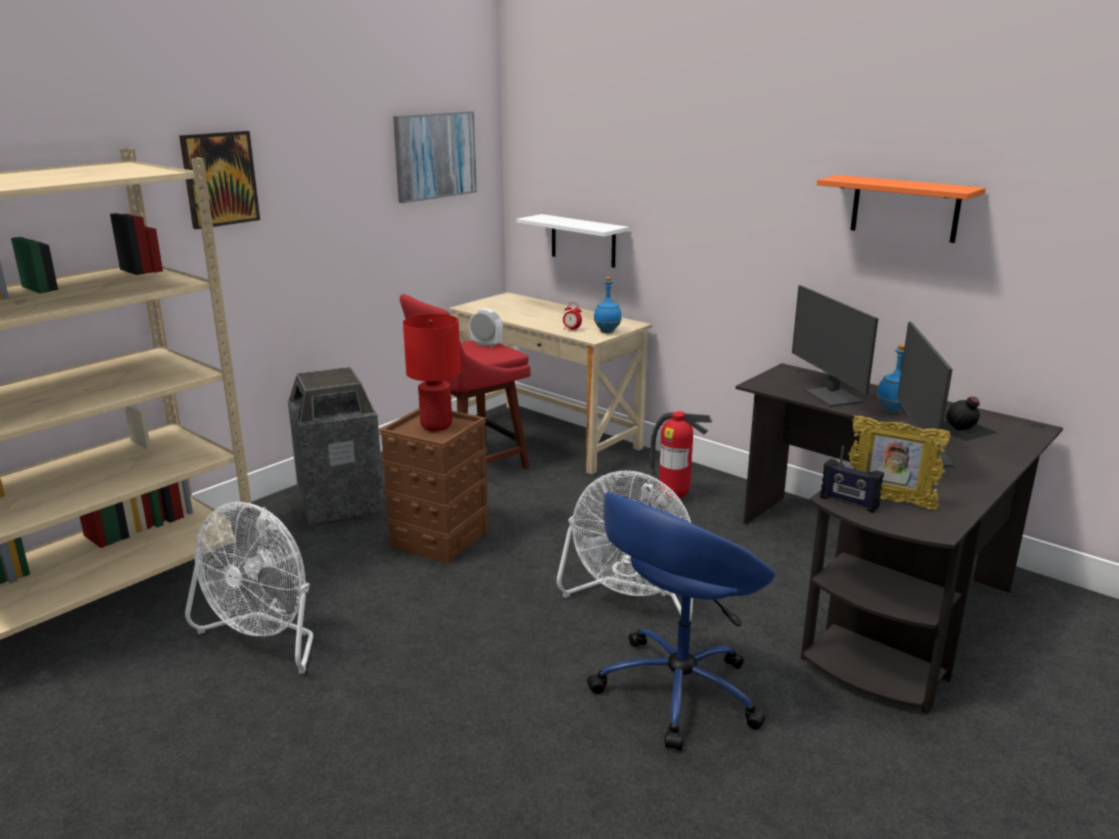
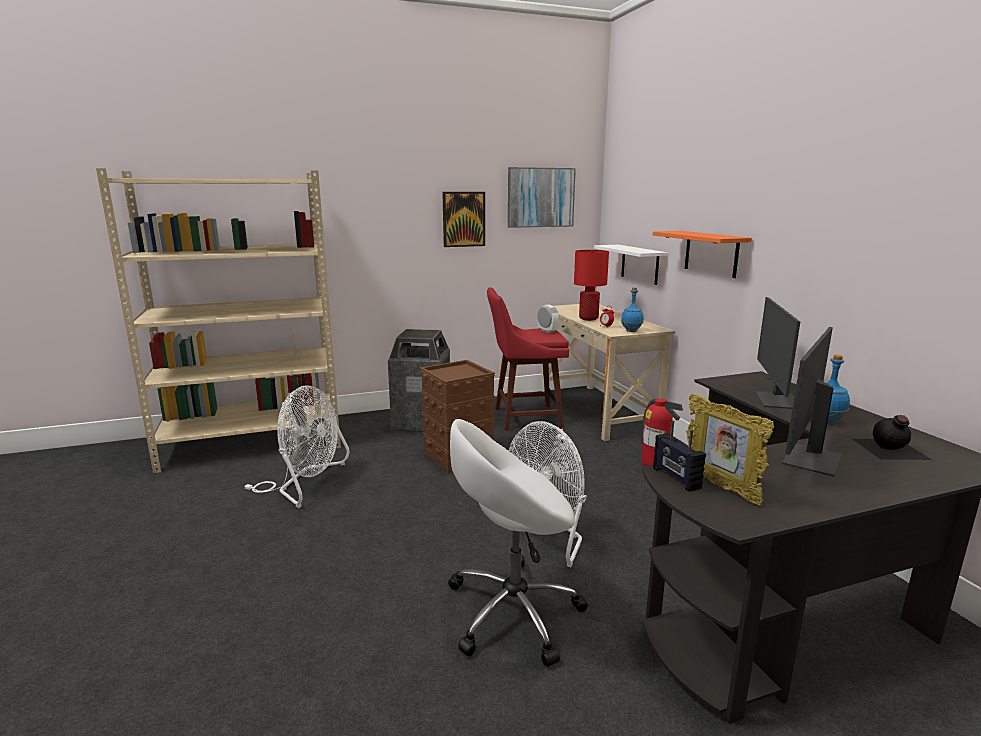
camera: 30 degrees right, 5 degrees down
picture [179,131,260,229] -> picture moved to [442,192,485,247]
white fan [185,502,313,674] -> white fan turned 135 degrees counterclockwise [244,386,349,508]
red table lamp [403,314,461,431] -> red table lamp moved to [574,250,609,321]
blue office chair [587,492,775,750] -> white office chair [448,419,588,667]
orange shelf [817,175,986,243] -> orange shelf moved to [653,231,752,278]

